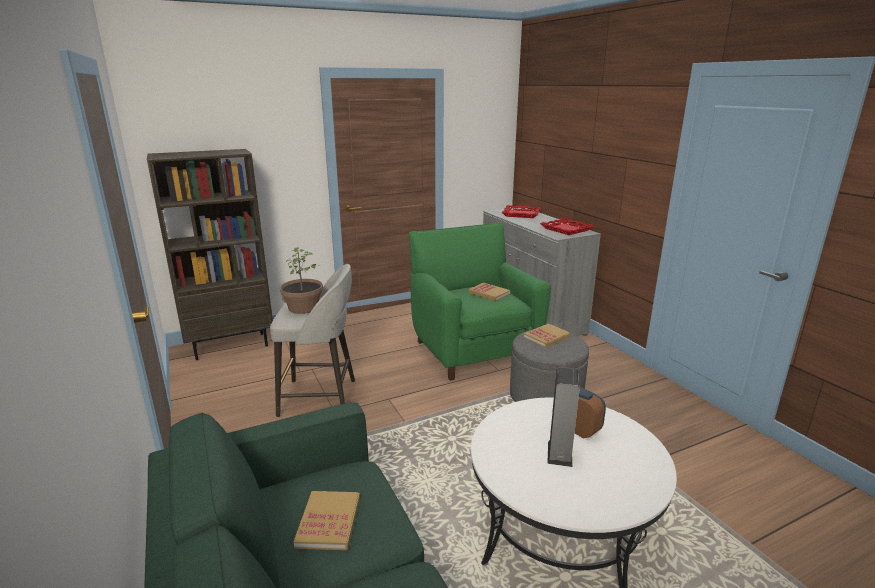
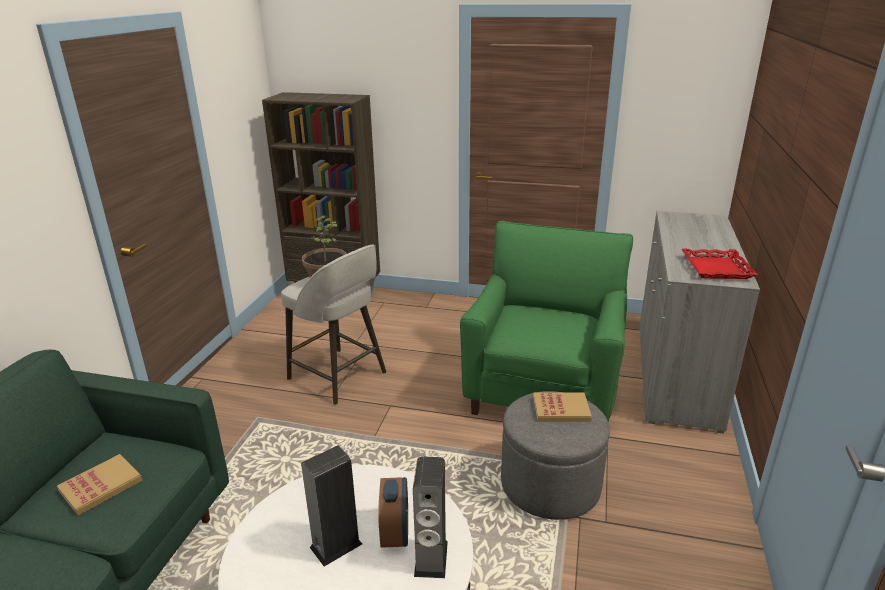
camera: 40 degrees right, 5 degrees up
book [468,283,510,301] -> none
red tray [502,205,541,218] -> none
none -> speaker [413,456,448,578]

